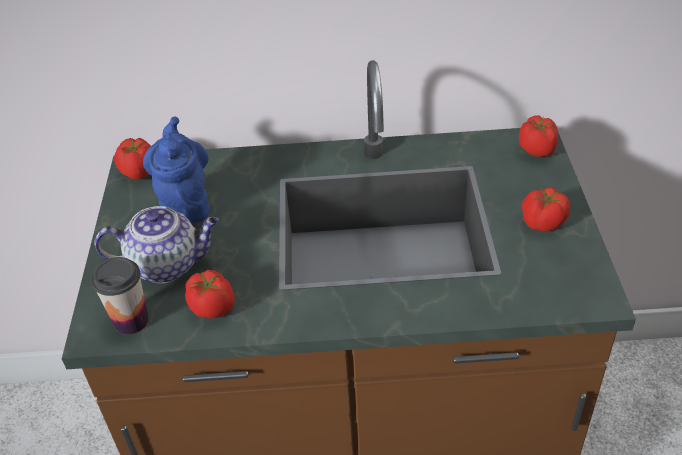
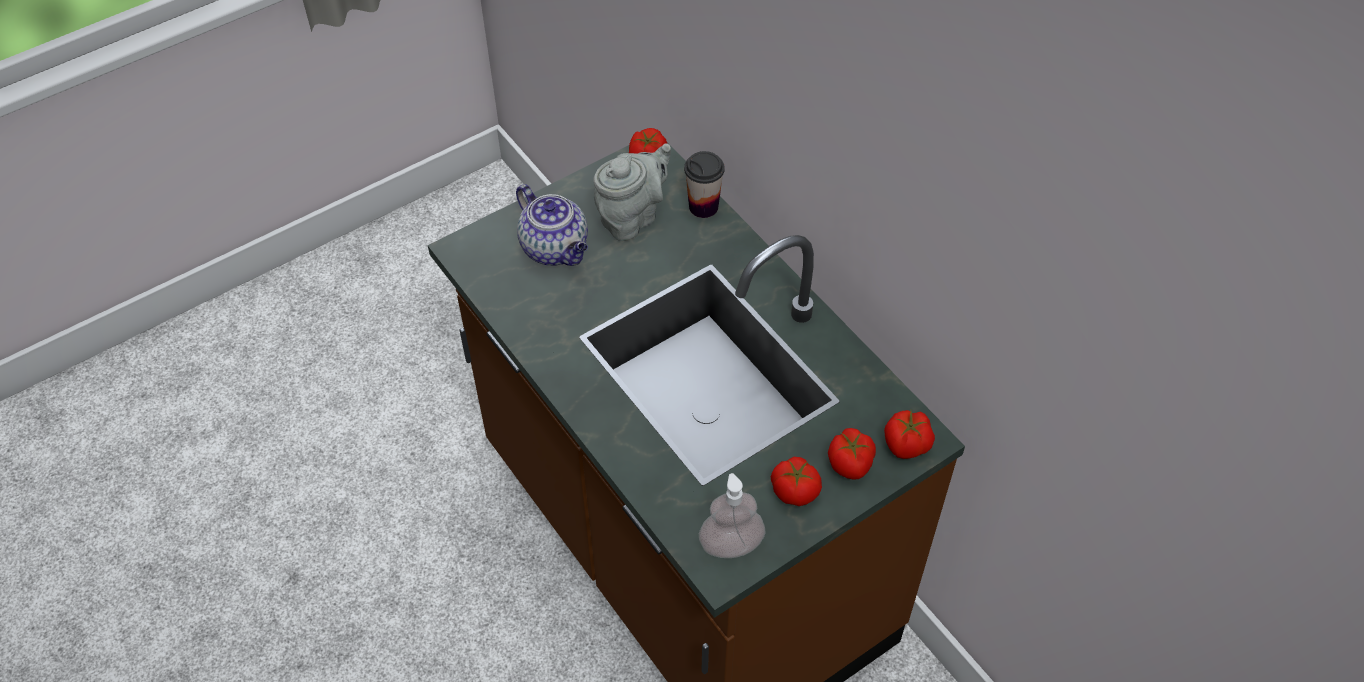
camera: 55 degrees right, 10 degrees up
cup [91,257,149,335] -> cup moved to [684,151,725,218]
blue teapot [143,117,210,223] -> grey teapot [594,143,671,241]
tomato [185,270,235,319] -> tomato moved to [828,428,876,479]
none -> soap dispenser [699,473,766,558]

